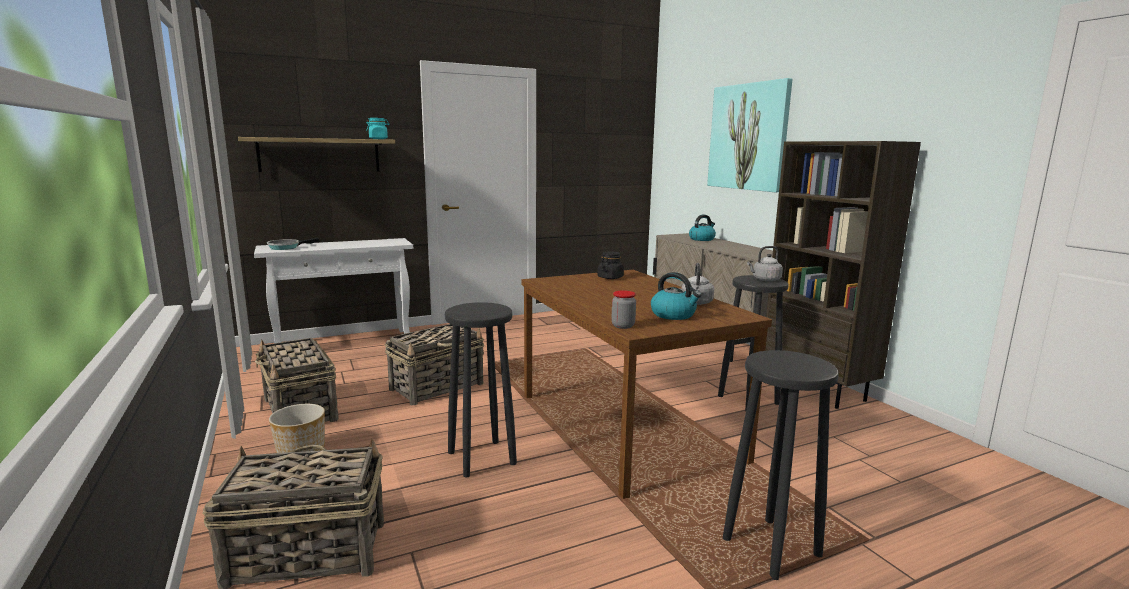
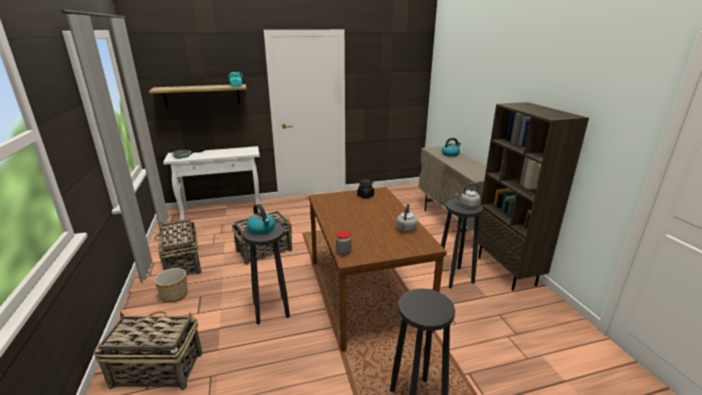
camera: 10 degrees right, 10 degrees up
kettle [651,272,701,320] -> kettle moved to [247,204,275,234]
picture [707,78,792,192] -> none

